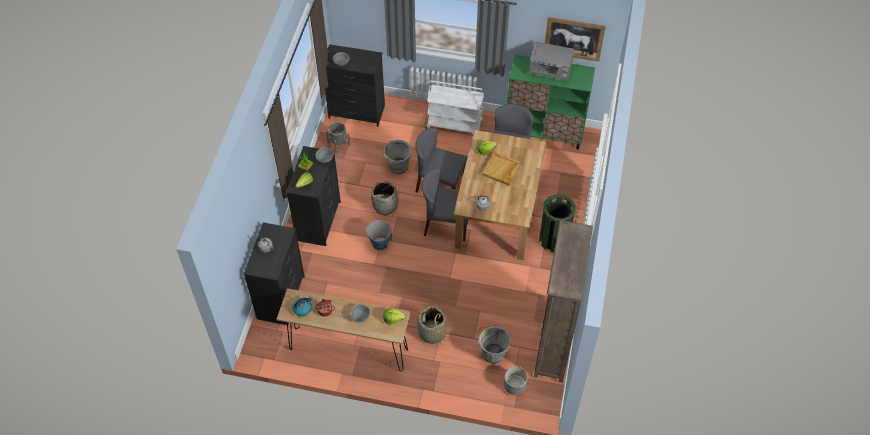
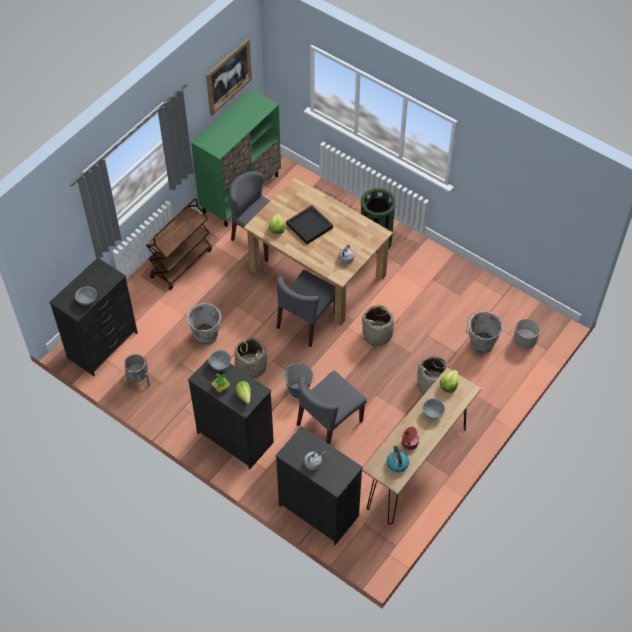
camera: 65 degrees left, 0 degrees up
grey chair [415,128,468,193] -> grey chair moved to [297,371,367,445]
white cart [426,80,484,134] -> brown cart [146,198,212,290]
beige tray [482,152,521,186] -> black tray [286,205,333,244]
grey microwave [529,42,574,81] -> none
brown bookcase [534,220,593,383] -> none
none -> basket [360,305,395,346]

